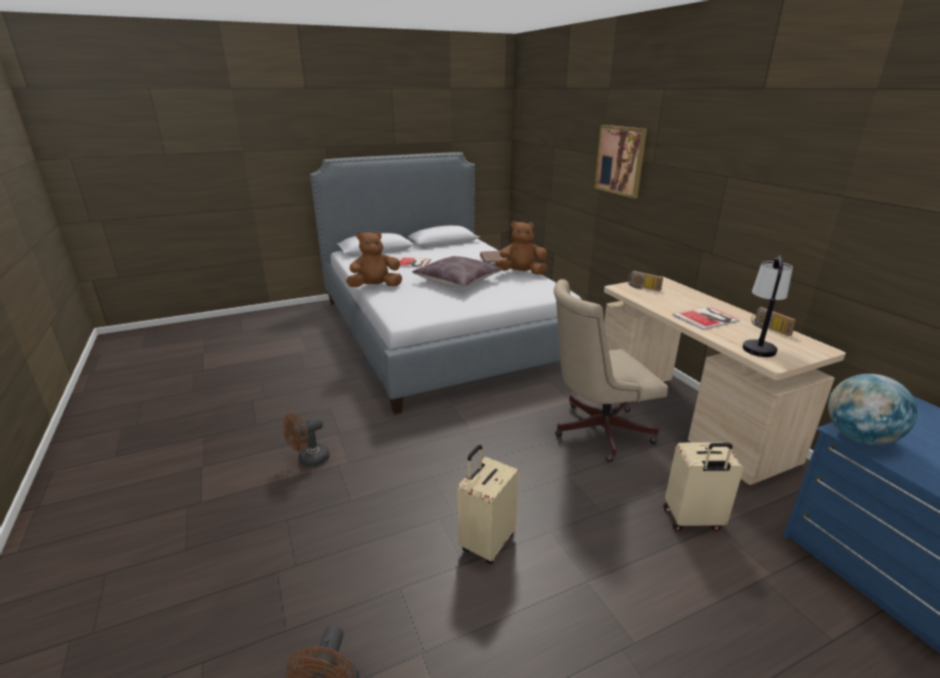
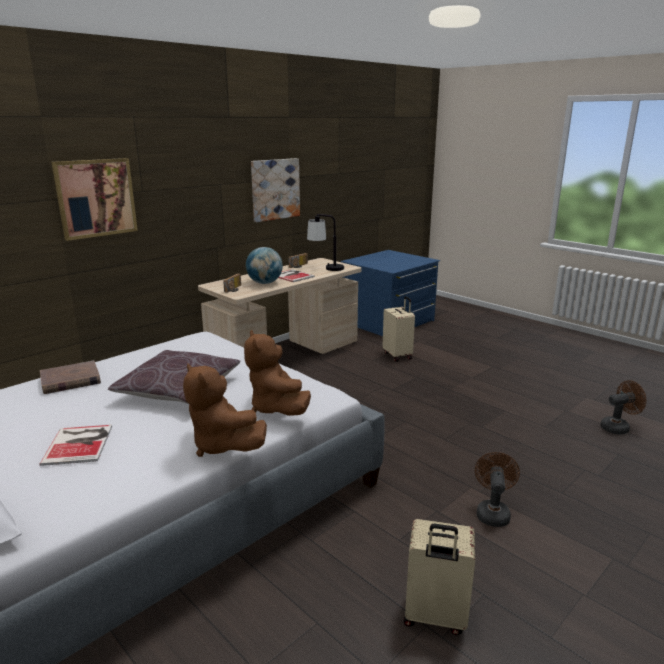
camera: 110 degrees left, 5 degrees down
brown fan [283,413,330,467] -> brown fan turned 105 degrees counterclockwise [475,452,520,527]
beige suitcase [457,445,519,564] -> beige suitcase moved to [404,519,475,635]
brown plush toy [495,221,547,275] -> brown plush toy moved to [244,330,311,416]
beige office chair [554,279,668,462] -> none
globe [828,374,917,445] -> globe moved to [246,247,283,284]
none -> picture [251,158,300,222]

